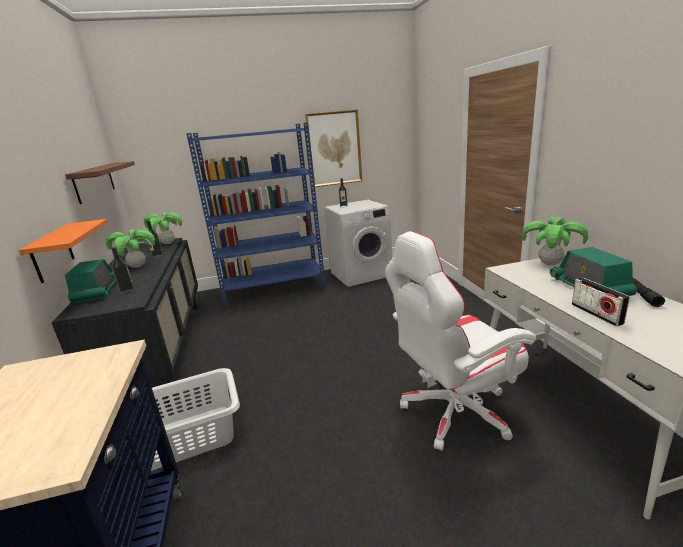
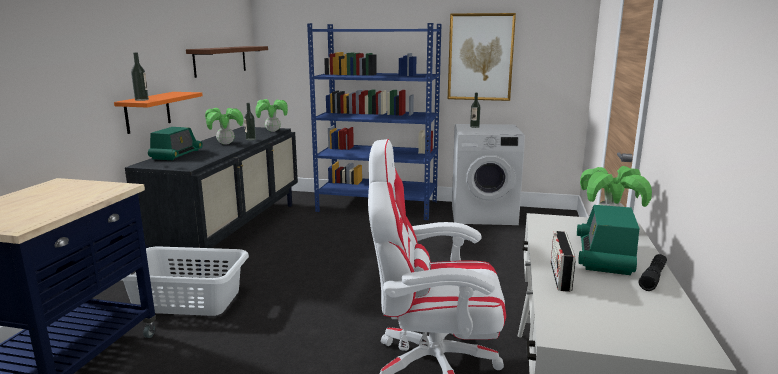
camera: 25 degrees right, 5 degrees down
bottle [111,247,134,295] -> bottle moved to [131,52,149,101]

